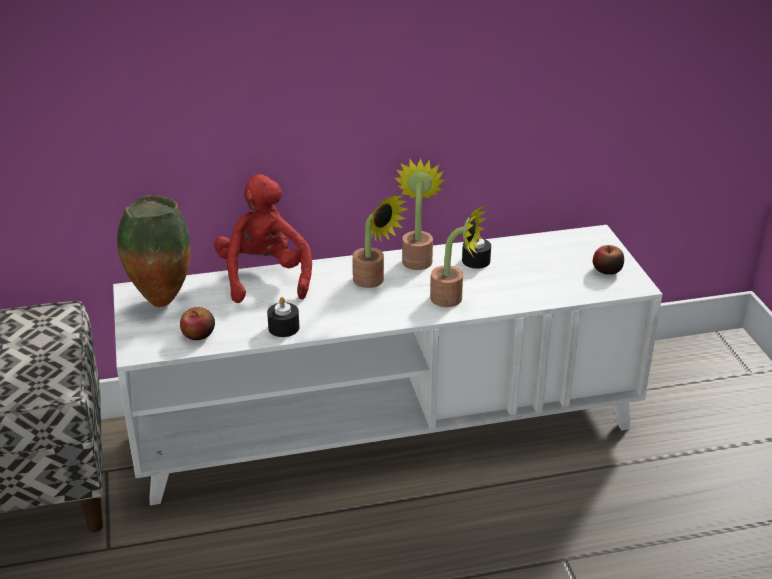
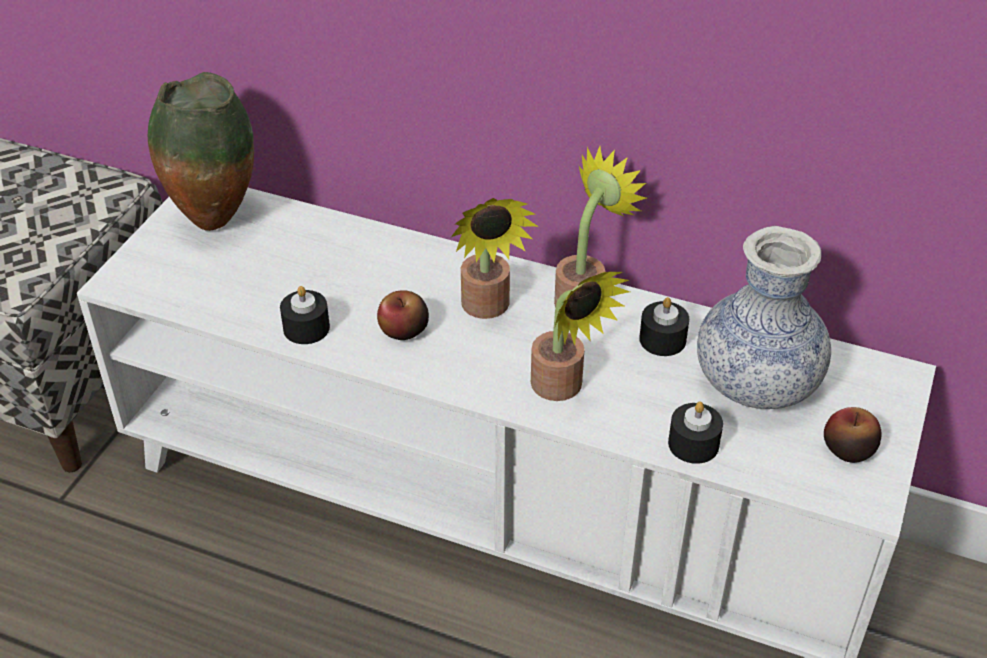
camera: 35 degrees right, 10 degrees up
apple [180,307,215,340] -> apple moved to [377,290,429,340]
red plush toy [214,175,312,303] -> none
none -> black candle [668,402,723,464]
none -> vase [697,226,831,409]

